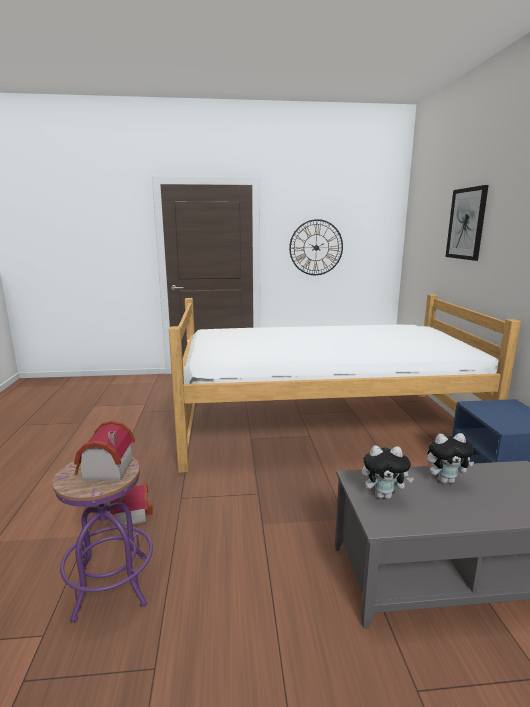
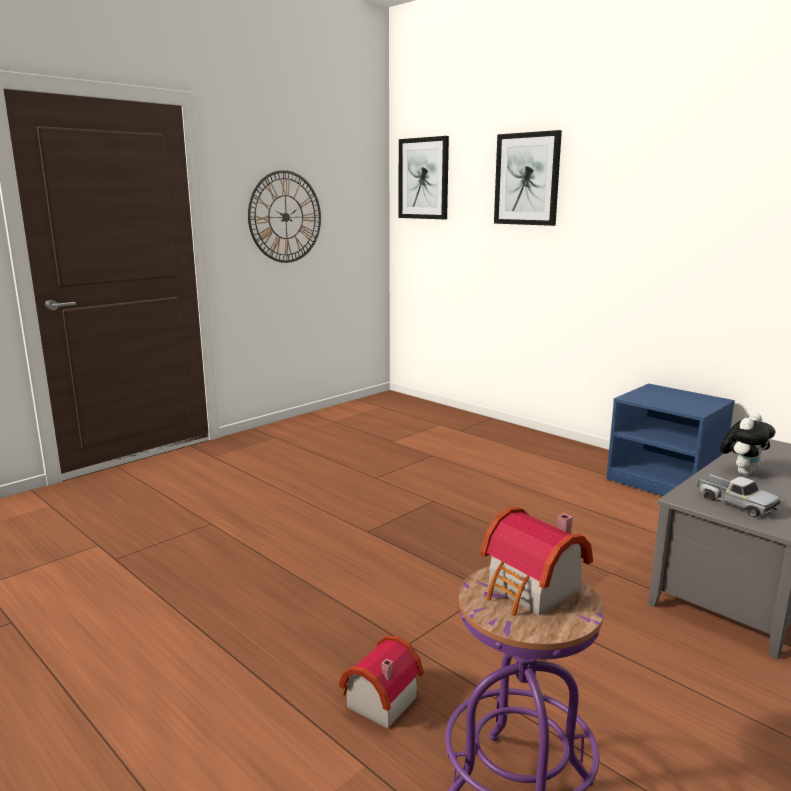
camera: 40 degrees left, 0 degrees up
bed [169,294,521,473] -> none
plush toy [362,445,414,499] -> toy truck [697,474,781,517]
none -> picture [399,136,449,219]

